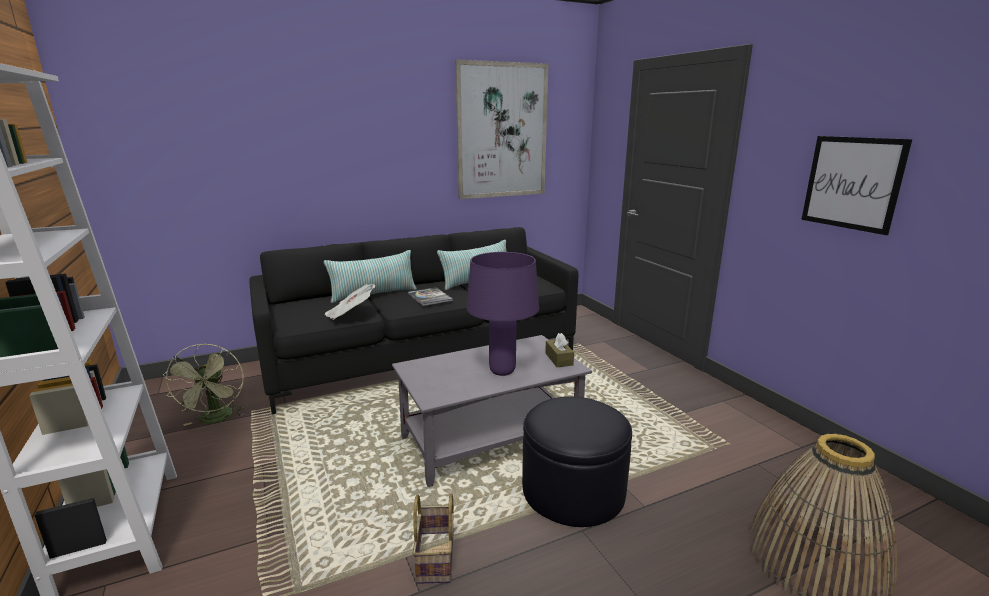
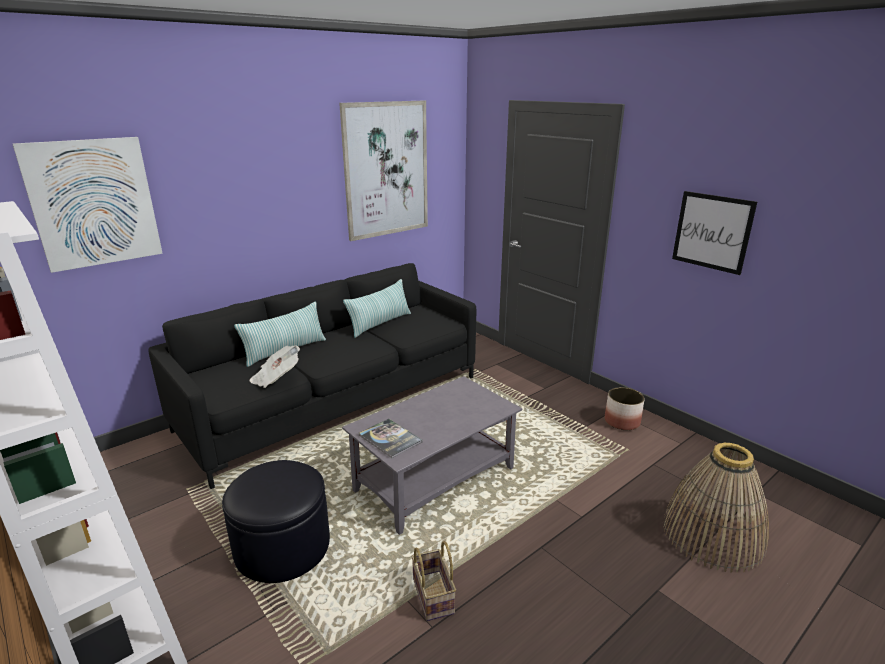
camera: 15 degrees left, 5 degrees up
green fan [163,344,244,426] -> none
book [408,287,453,306] -> book moved to [359,419,423,458]
purple table lamp [466,252,539,376] -> none
black ottoman [522,396,632,527] -> black ottoman moved to [222,460,330,583]
brown tissue box [545,333,574,367] -> none
none -> picture [13,137,163,273]
none -> planter [605,387,645,430]

